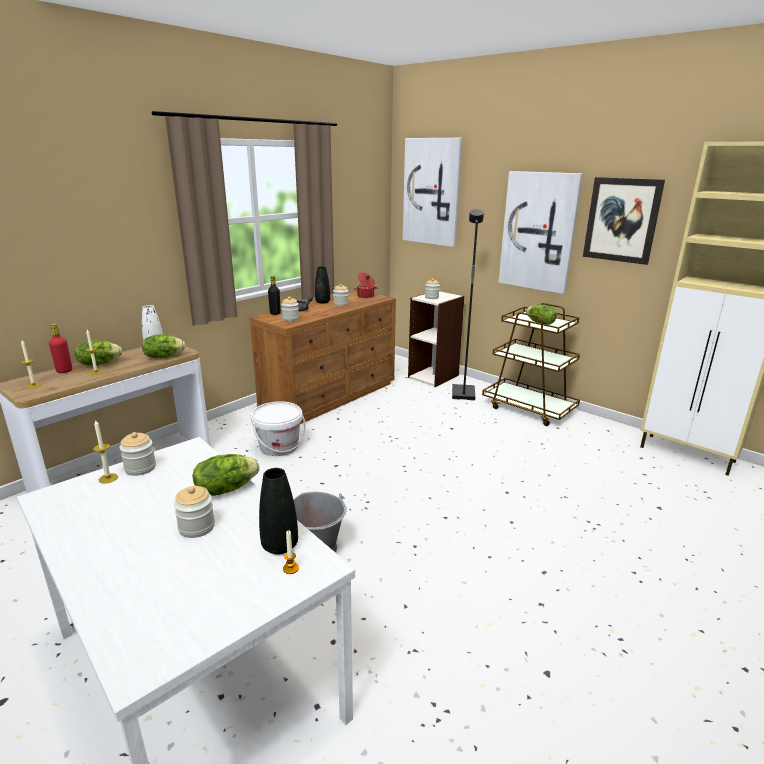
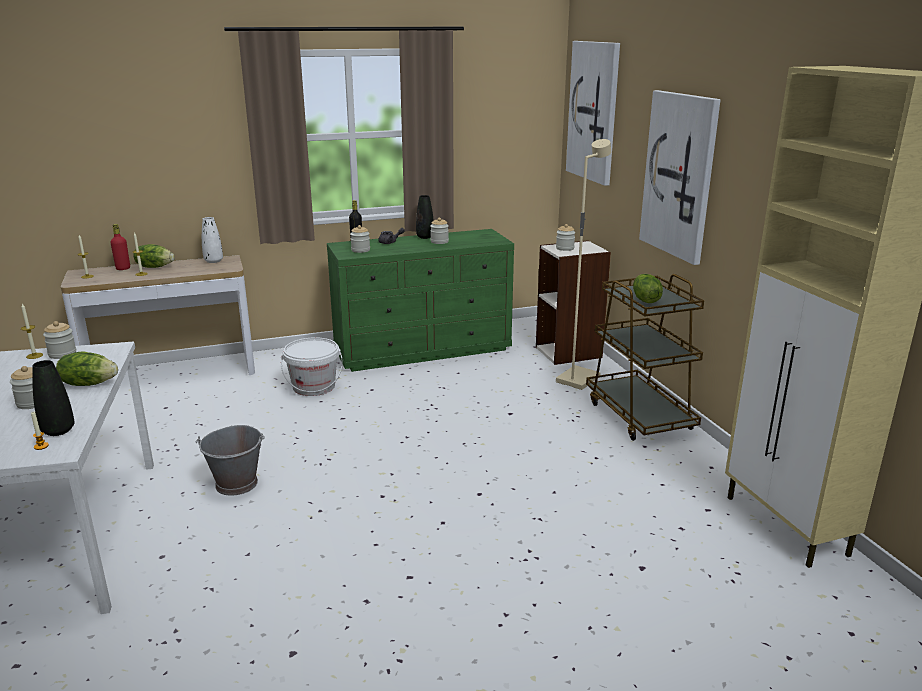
camera: 30 degrees right, 0 degrees up
lettuce [142,334,185,358] -> none
brown dresser [249,291,396,424] -> green dresser [327,229,514,372]
cooking pot [354,272,377,298] -> none
black floor lamp [452,209,484,400] -> beige floor lamp [556,139,611,390]
picture [583,177,665,265] -> none

